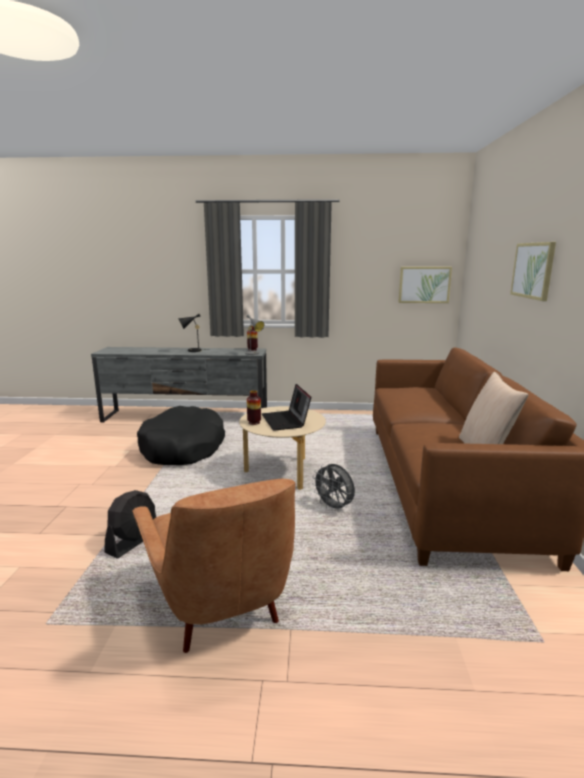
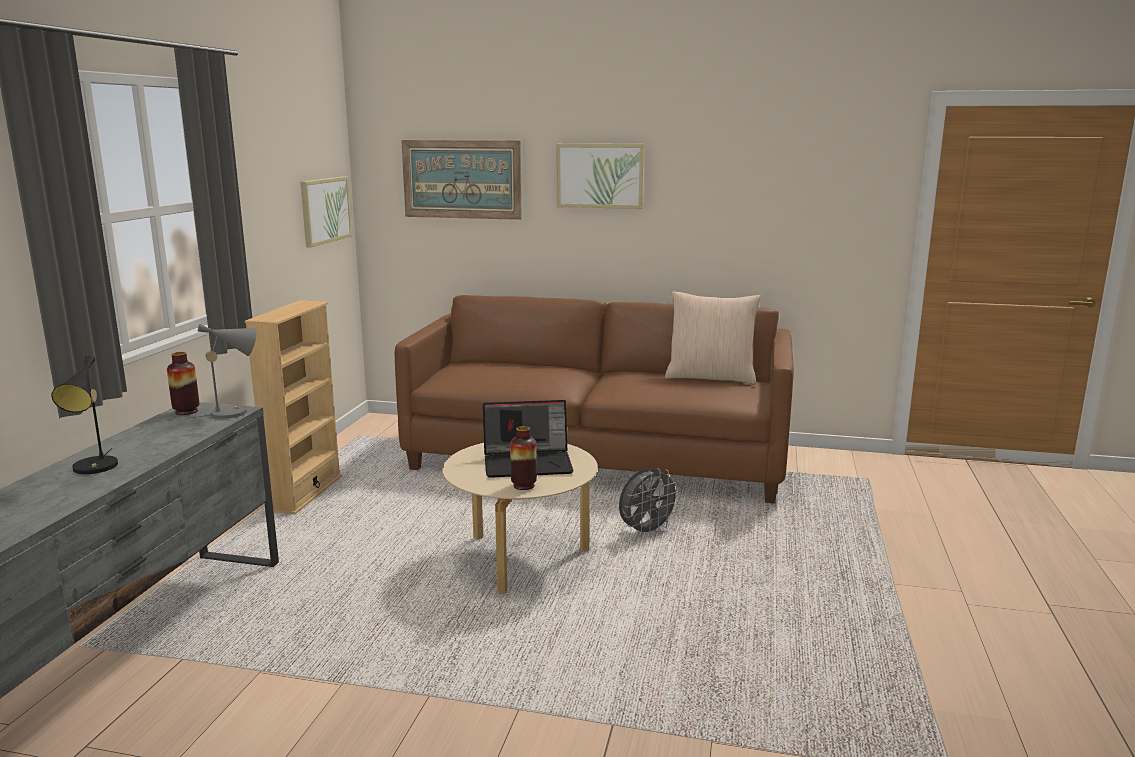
camera: 80 degrees left, 0 degrees up
black fan [105,490,156,559] -> none
brown armchair [132,479,296,653] -> none
black dog bed [137,406,225,465] -> none
none -> beige bookcase [245,300,342,514]
none -> picture [401,140,522,220]

